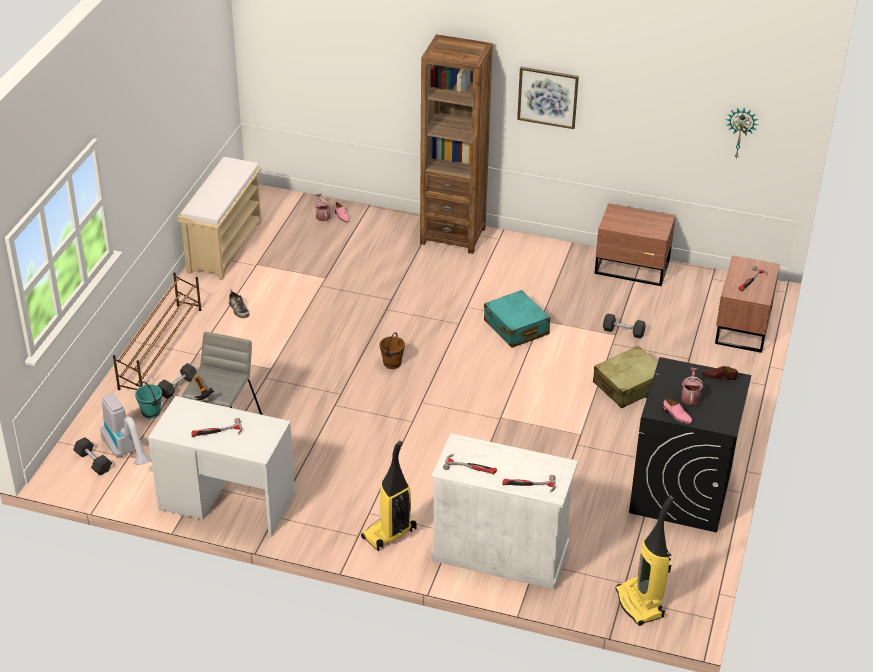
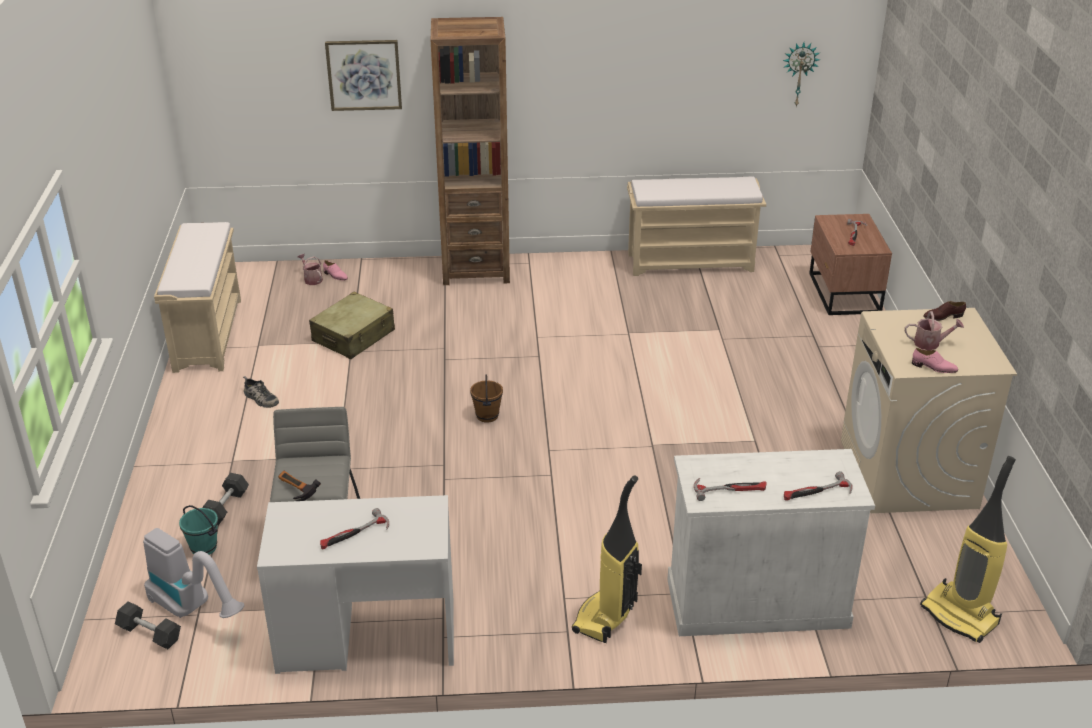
camera: 20 degrees left, 5 degrees down
brown shoe rack [113,272,202,390] -> none
turquoise suitcase [484,290,550,348] -> none
picture [517,67,579,129] -> picture moved to [325,40,402,111]
beige suitcase [593,346,658,408] -> beige suitcase moved to [309,292,395,359]
brown nightstand [595,203,676,286] -> beige bench [627,176,766,276]
grey dumbbell [603,314,646,339] -> none
black washing machine [629,357,751,533] -> beige washing machine [841,308,1017,513]
watering can [681,368,703,405] -> watering can turned 105 degrees clockwise [905,311,964,350]

